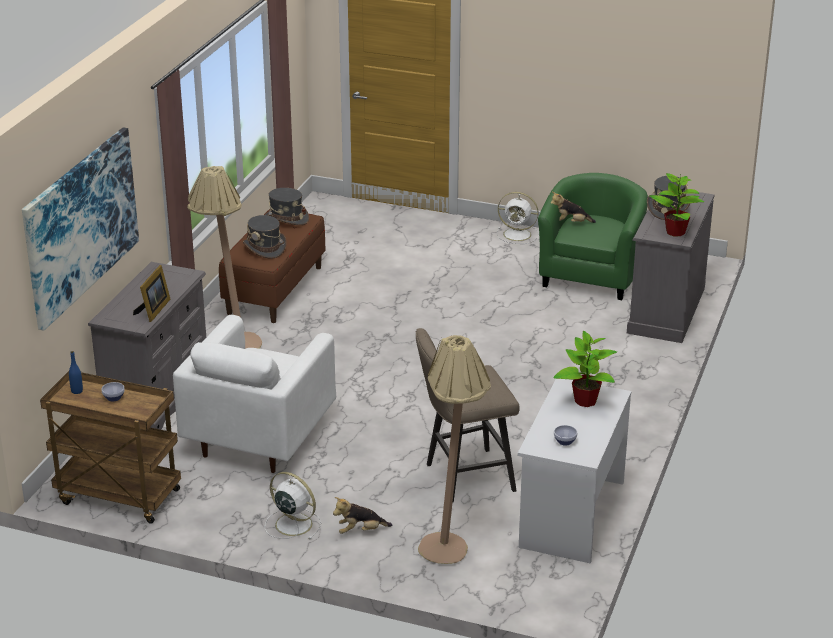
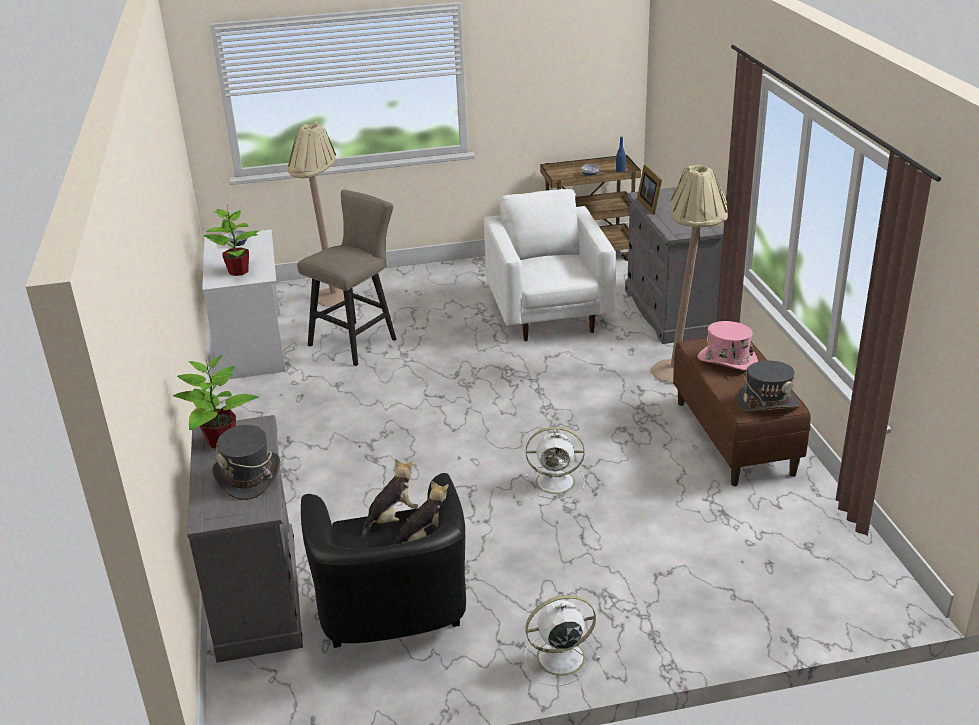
camera: 150 degrees right, 0 degrees up
picture [22,128,139,331] -> none
grey hat [243,215,286,259] -> pink hat [698,321,758,371]
white fan [265,472,321,539] -> white fan moved to [525,427,585,499]
plush toy [333,497,392,534] -> plush toy moved to [361,459,418,539]
green armchair [538,173,648,300] -> black armchair [301,473,466,648]

